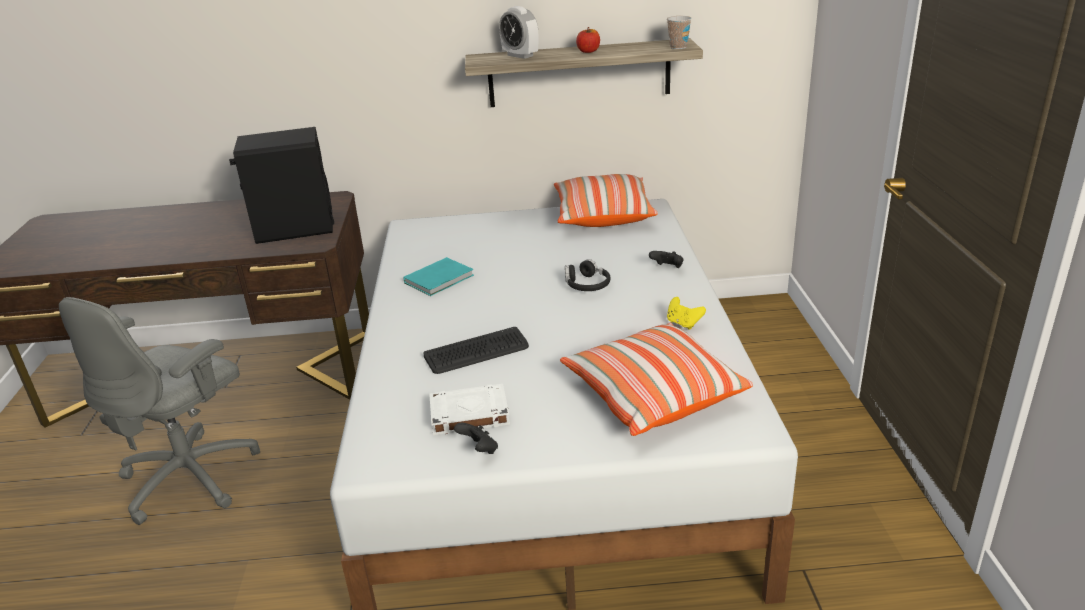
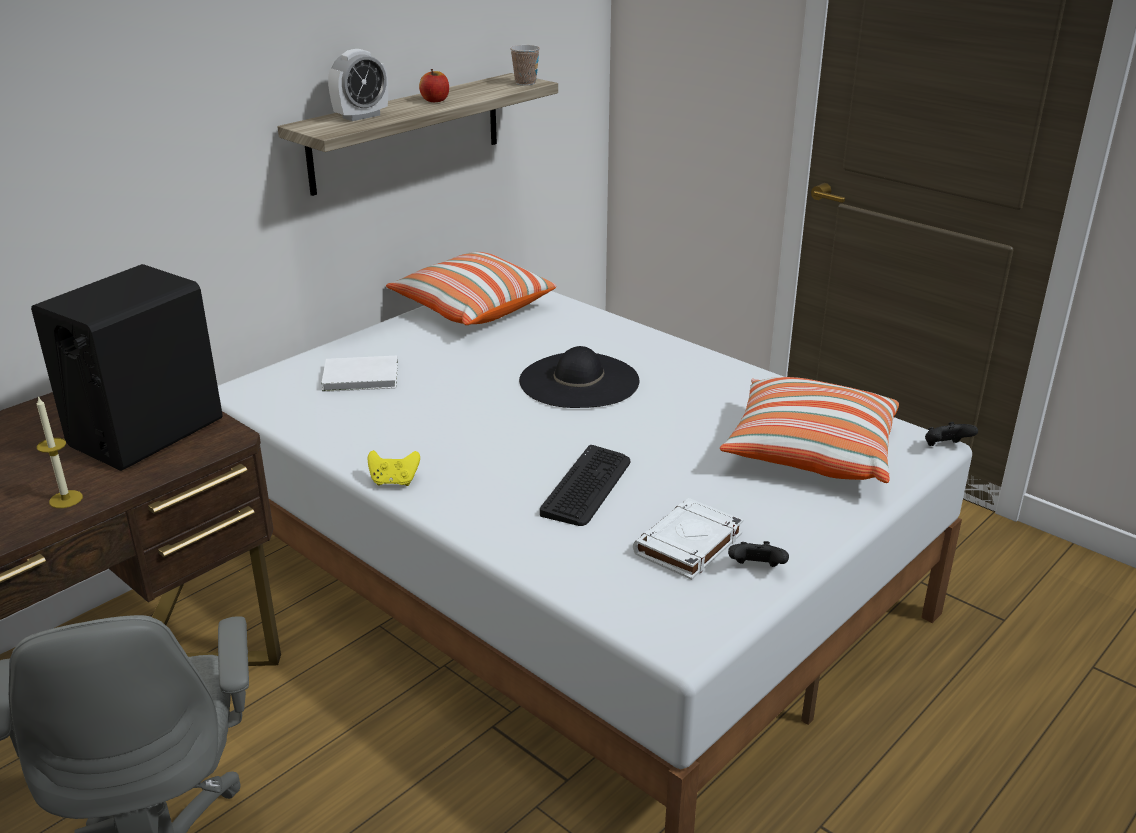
camera: 45 degrees left, 0 degrees up
turquoise book [403,257,474,296] -> none
alarm clock [499,6,538,59] -> alarm clock turned 45 degrees counterclockwise [328,49,388,121]
black headphones [565,259,611,291] -> black hat [519,346,639,408]
black game controller [649,251,683,268] -> black game controller moved to [925,422,978,446]
yellow game controller [667,297,706,330] -> yellow game controller moved to [368,450,420,486]
none -> candle [37,396,83,508]
none -> white book [321,356,398,392]

